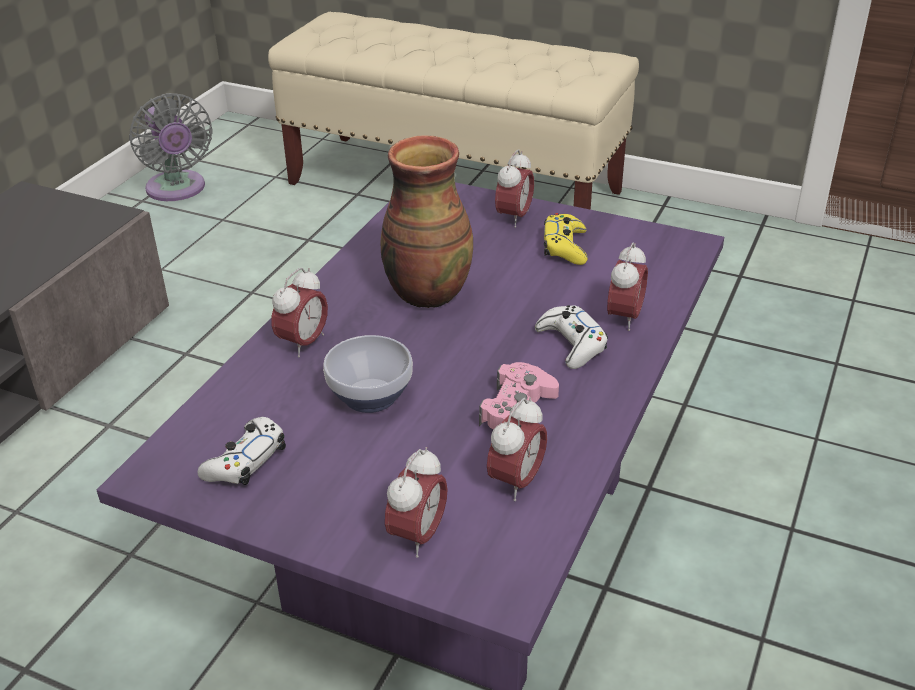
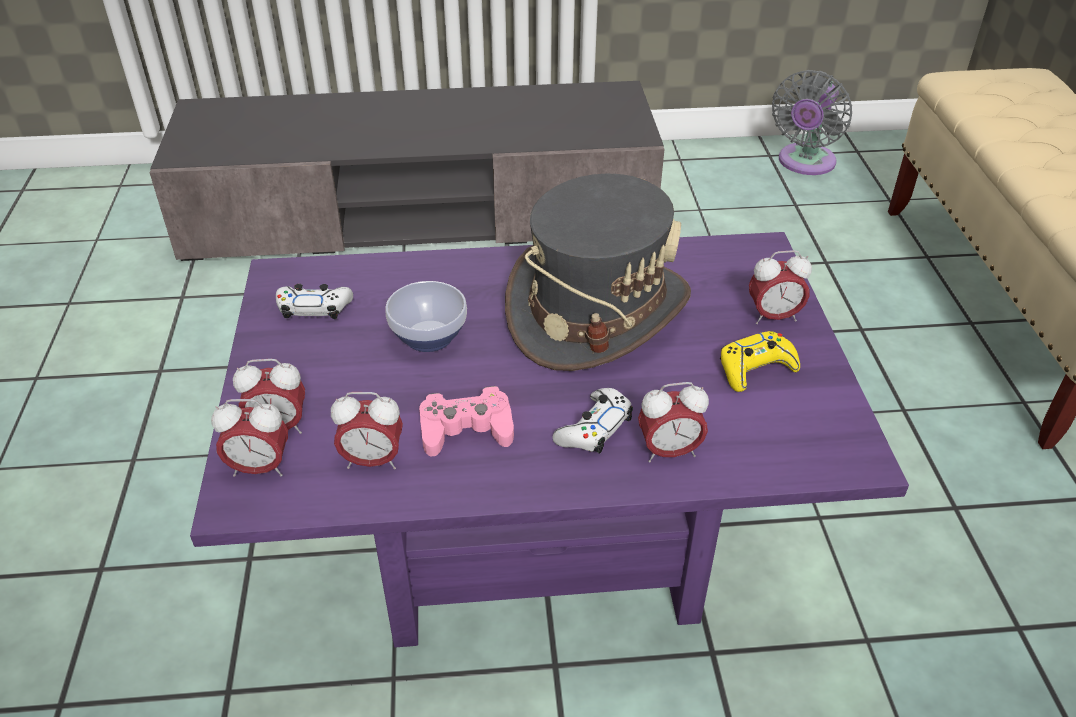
camera: 60 degrees right, 5 degrees up
alarm clock [272,267,328,358] -> alarm clock moved to [211,399,288,477]
vase [381,135,473,308] -> grey hat [505,174,691,371]

